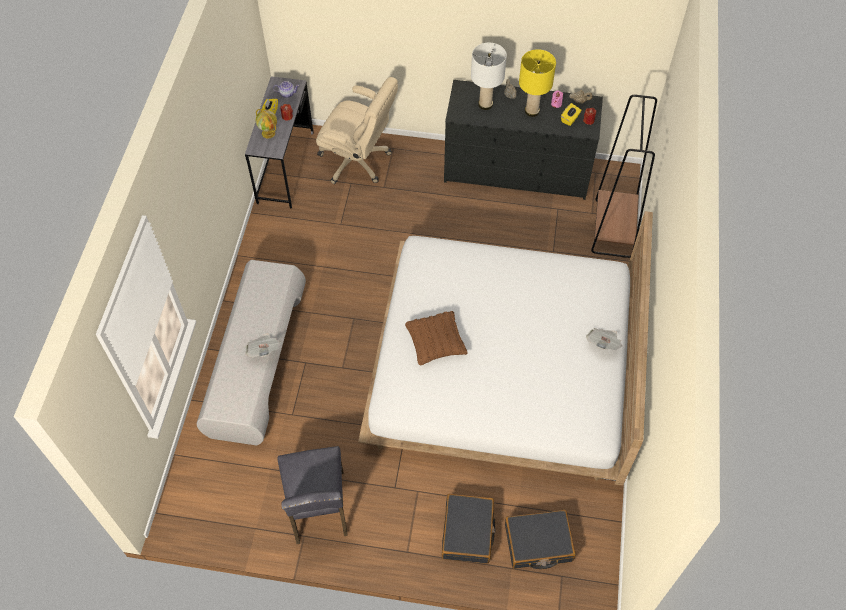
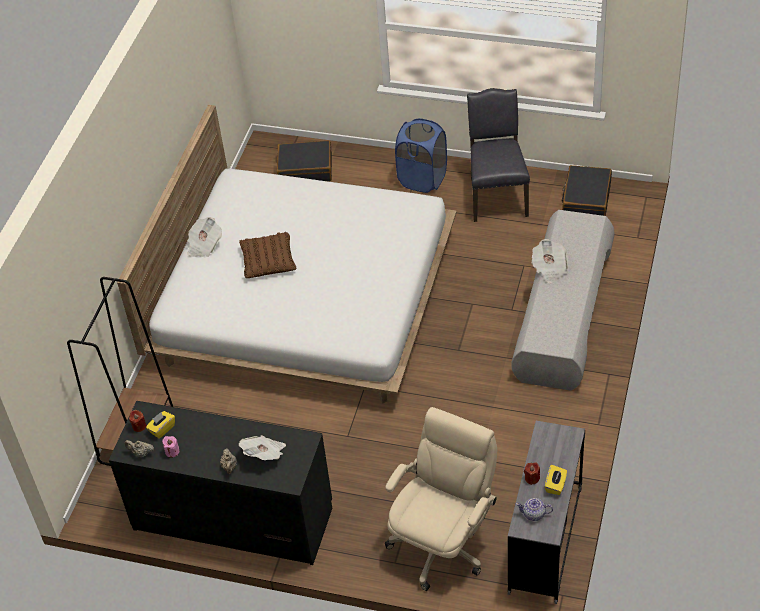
camera: 170 degrees left, 10 degrees down
globe [256,109,277,138] -> none
beige office chair [316,77,398,184] -> beige office chair turned 90 degrees clockwise [385,407,497,591]
brown pillow [405,311,468,366] -> brown pillow moved to [239,231,296,278]
black suitcase [442,494,496,564] -> black suitcase moved to [562,165,612,216]
white table lamp [471,43,507,110] -> newspaper [239,435,286,460]
yellow table lamp [519,49,556,117] -> none
none -> blue laundry basket [395,118,447,193]

